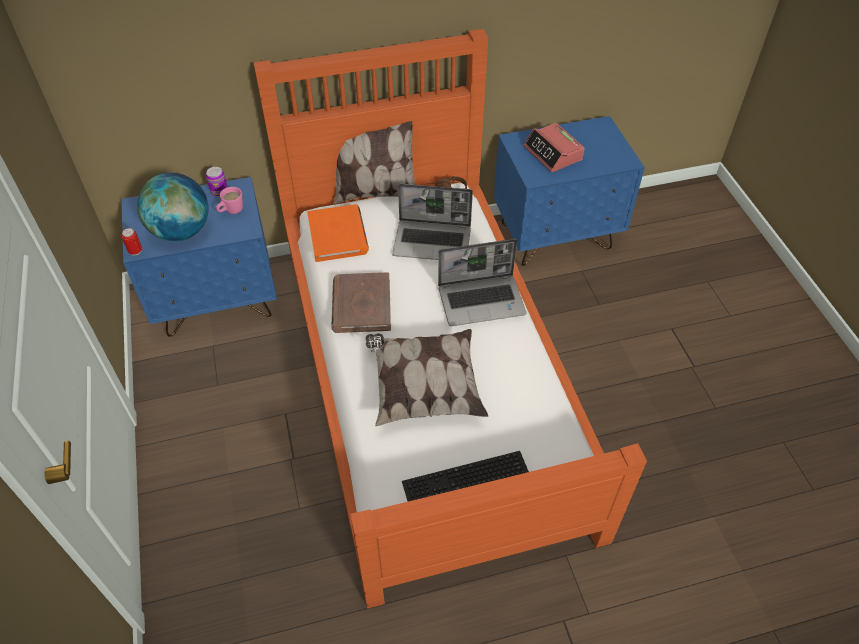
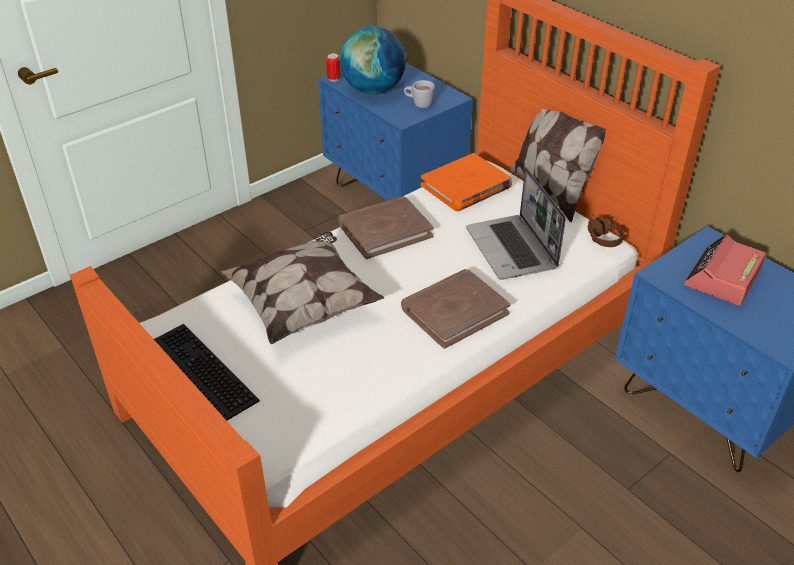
camera: 65 degrees right, 10 degrees down
can [206,167,228,196] -> none
pink mug [216,187,243,214] -> white mug [404,80,435,108]
laptop [438,239,526,326] -> brown book [401,269,511,349]

